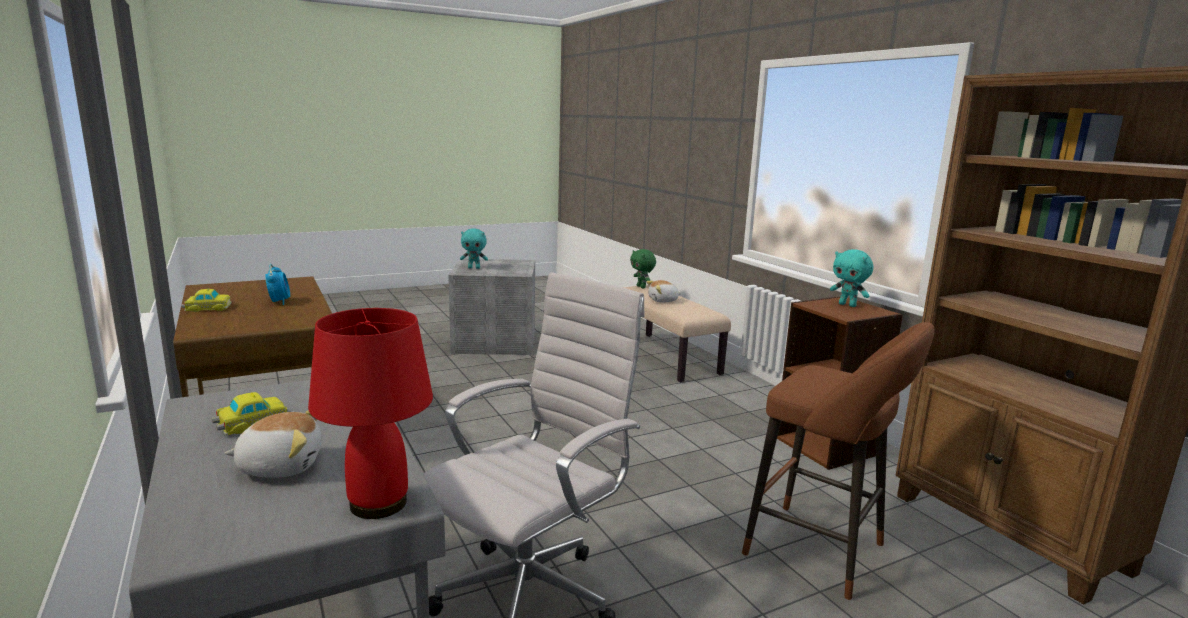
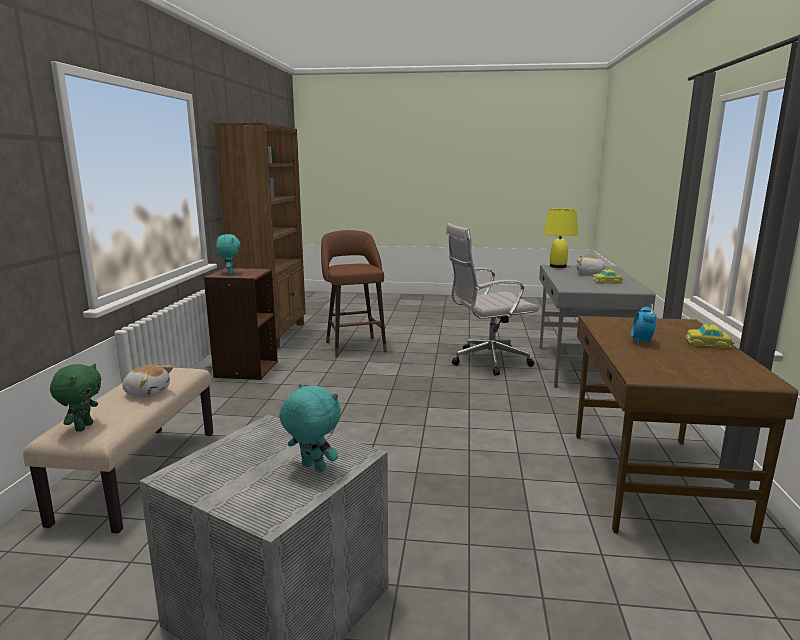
camera: 145 degrees left, 0 degrees up
red table lamp [308,308,433,519] -> yellow table lamp [543,209,578,268]

